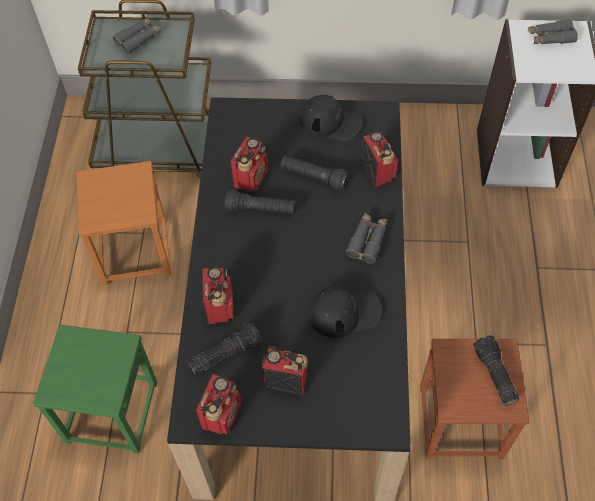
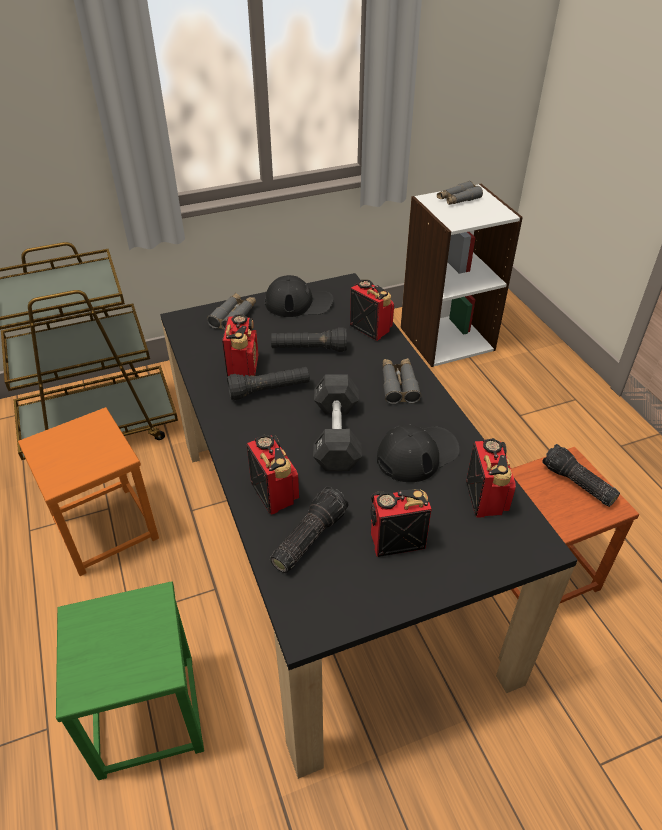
camera: 25 degrees left, 15 degrees down
grey binoculars [113,18,161,54] -> grey binoculars moved to [207,293,256,330]
radio [196,374,241,435] -> radio moved to [466,438,516,518]
none -> black dumbbell [313,374,362,471]

